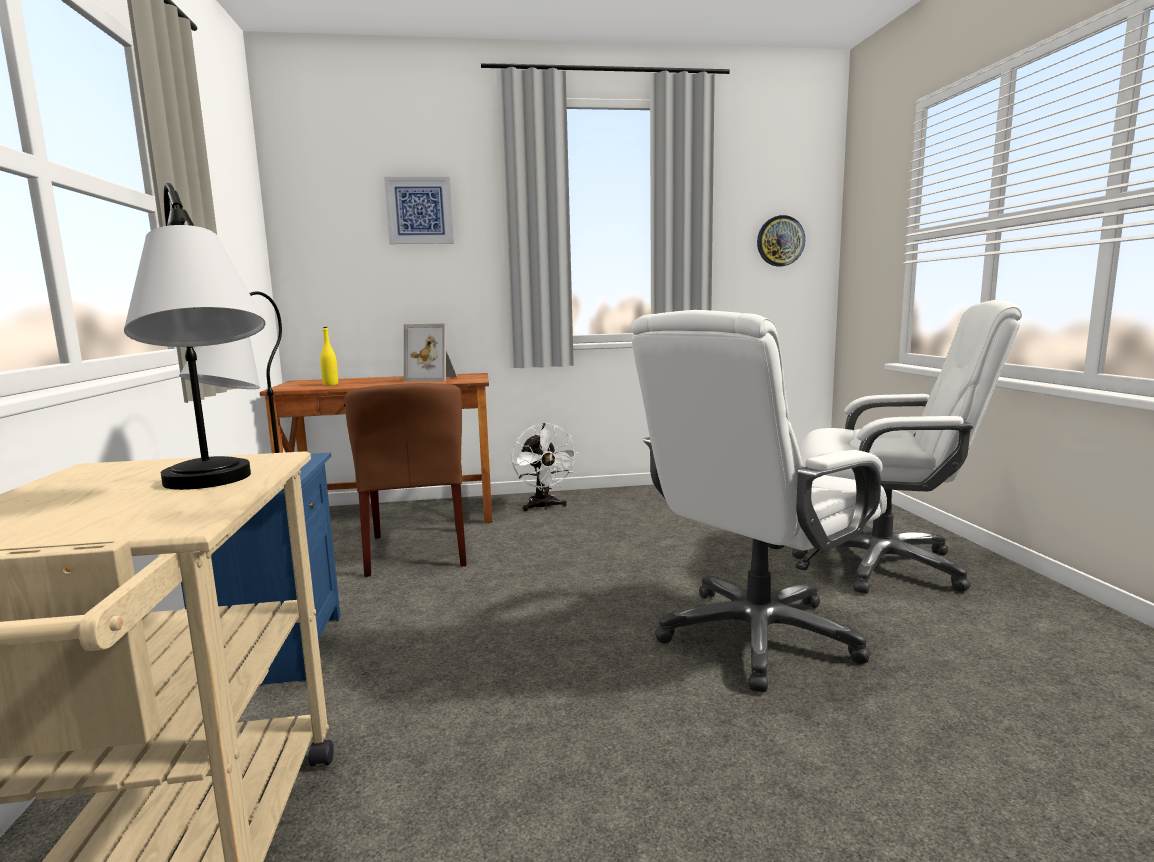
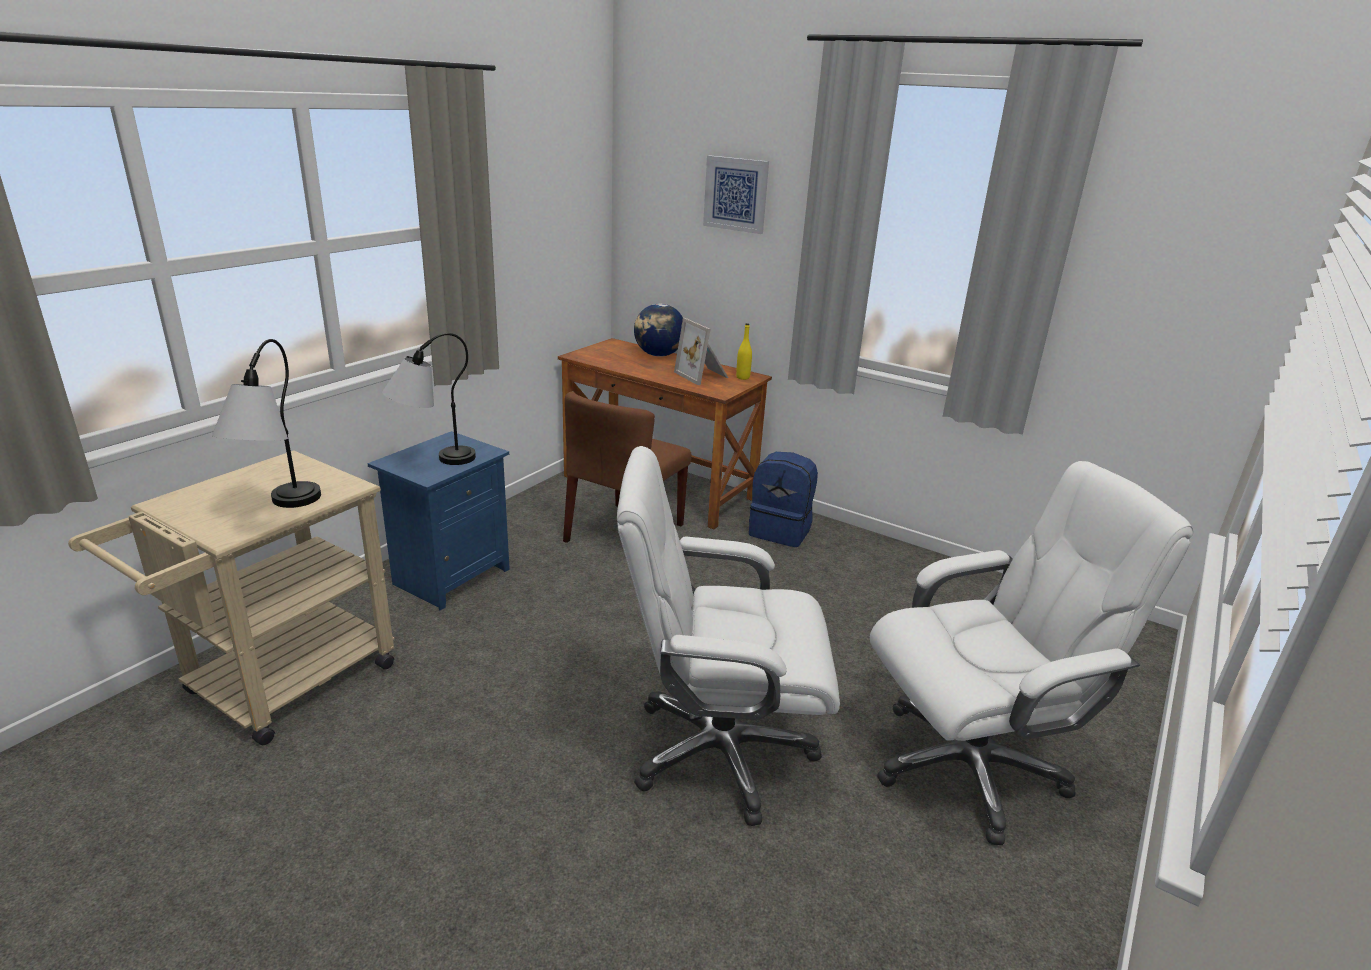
camera: 40 degrees right, 15 degrees up
yellow bottle [320,327,338,386] -> yellow bottle moved to [736,323,752,380]
white fan [512,423,579,511] -> blue backpack [749,452,818,547]
wall clock [757,215,805,267] -> none
white office chair [792,300,1022,594] -> white office chair turned 75 degrees counterclockwise [870,461,1194,845]
none -> globe [634,304,683,357]

